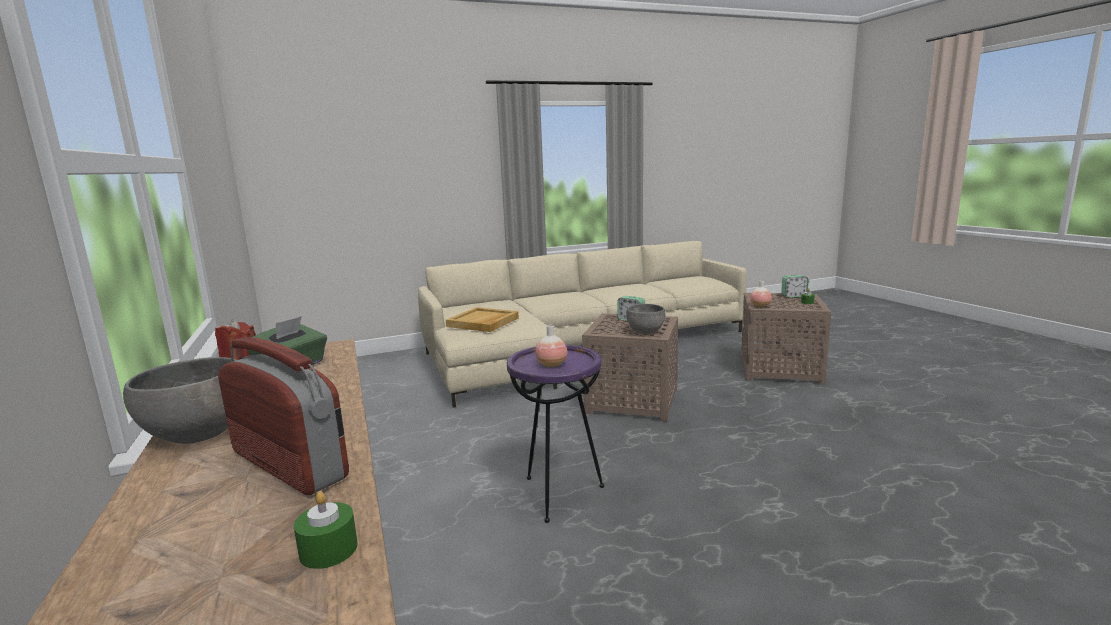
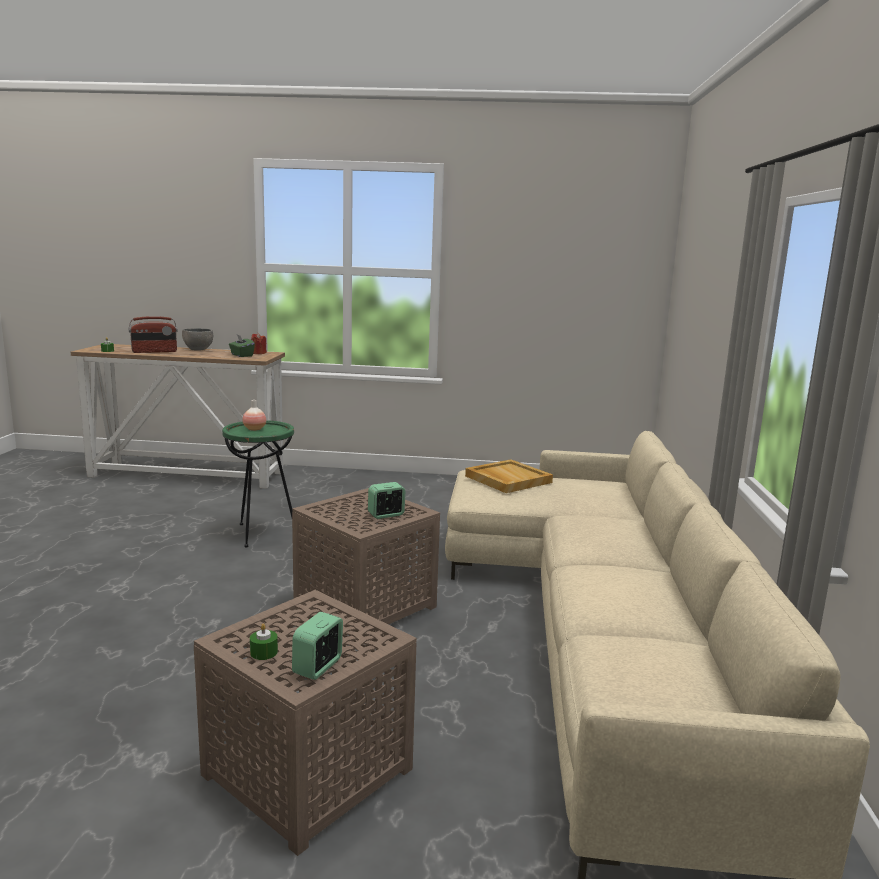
camera: 115 degrees right, 0 degrees up
purple side table [507,345,604,523] -> green side table [222,420,294,547]
grey bowl [626,304,665,334] -> none
vase [750,280,772,307] -> none

